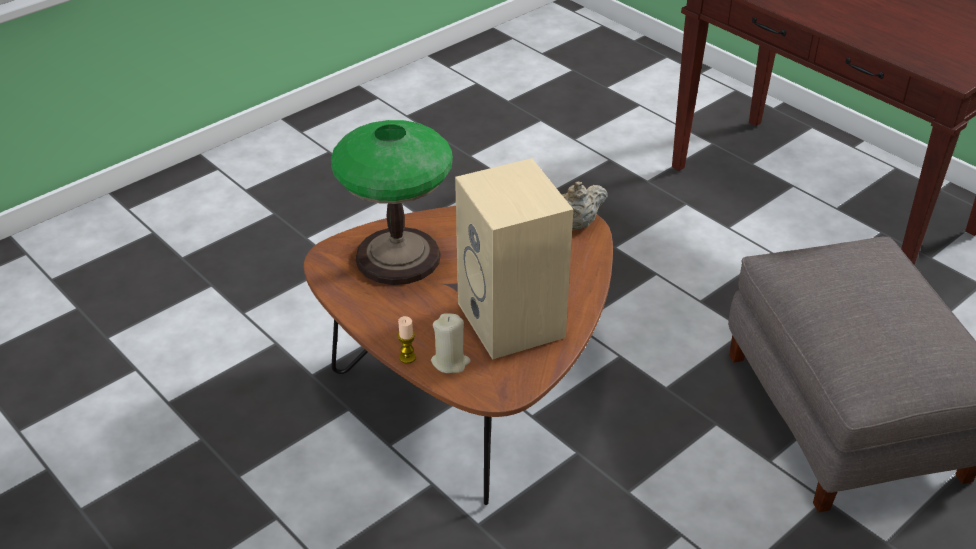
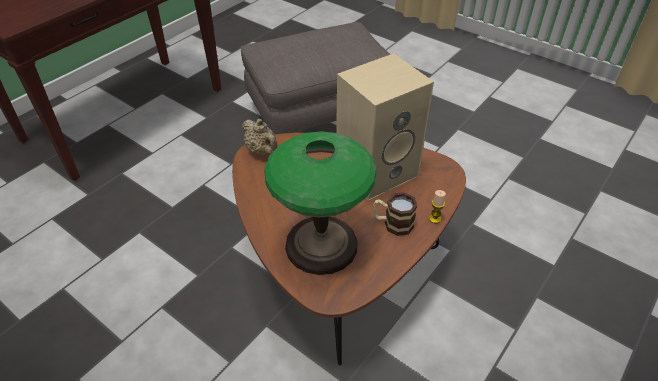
camera: 100 degrees left, 5 degrees up
beige candle [431,313,471,373] -> none
none -> mug [373,192,418,236]

